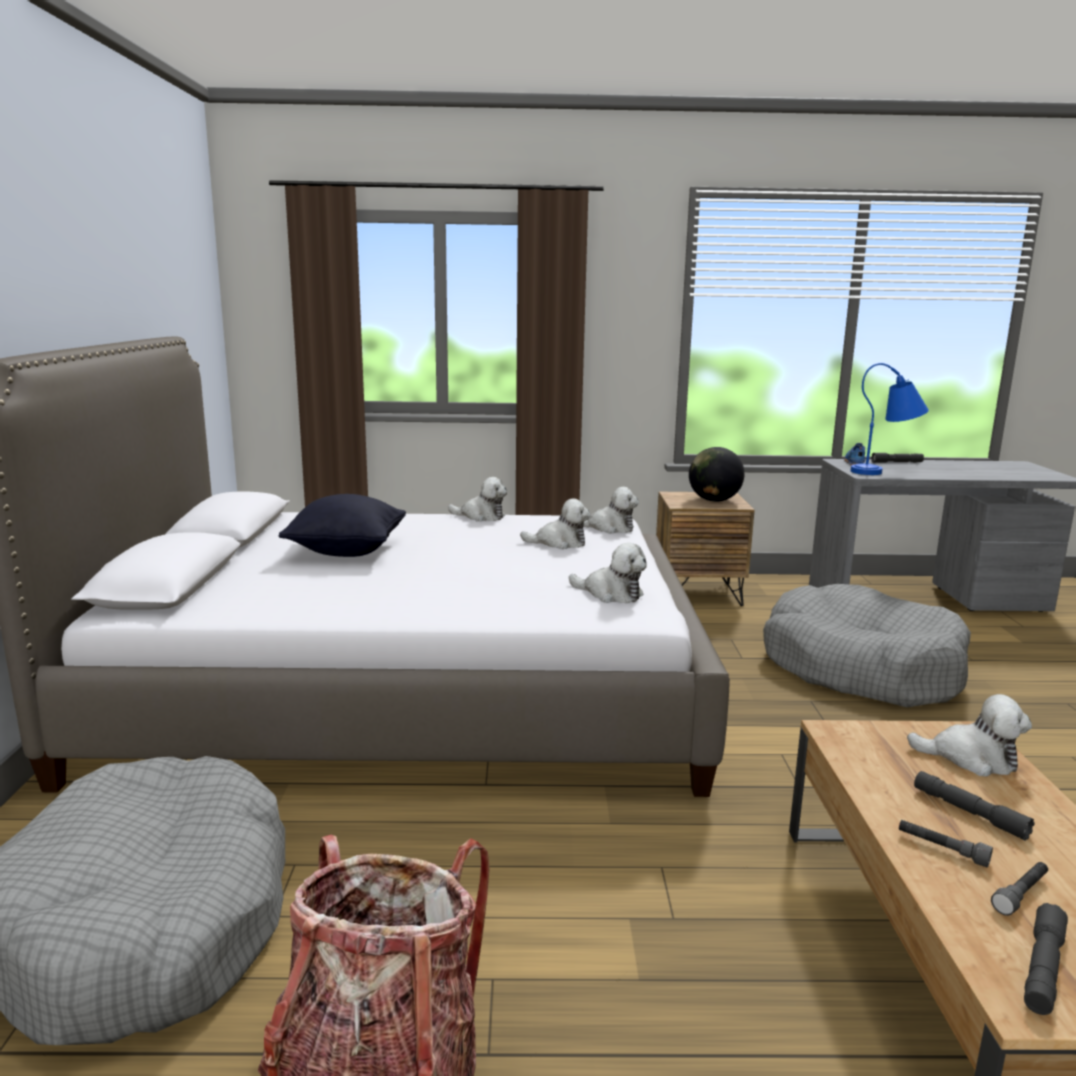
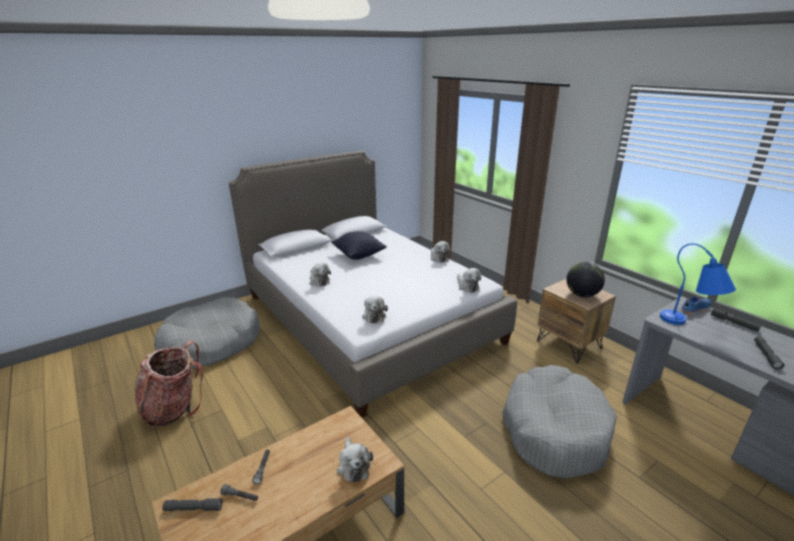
camera: 55 degrees right, 10 degrees up
plush toy [520,498,591,549] -> plush toy moved to [310,262,331,287]
grey flashlight [914,771,1035,840] -> grey flashlight moved to [754,336,784,370]

